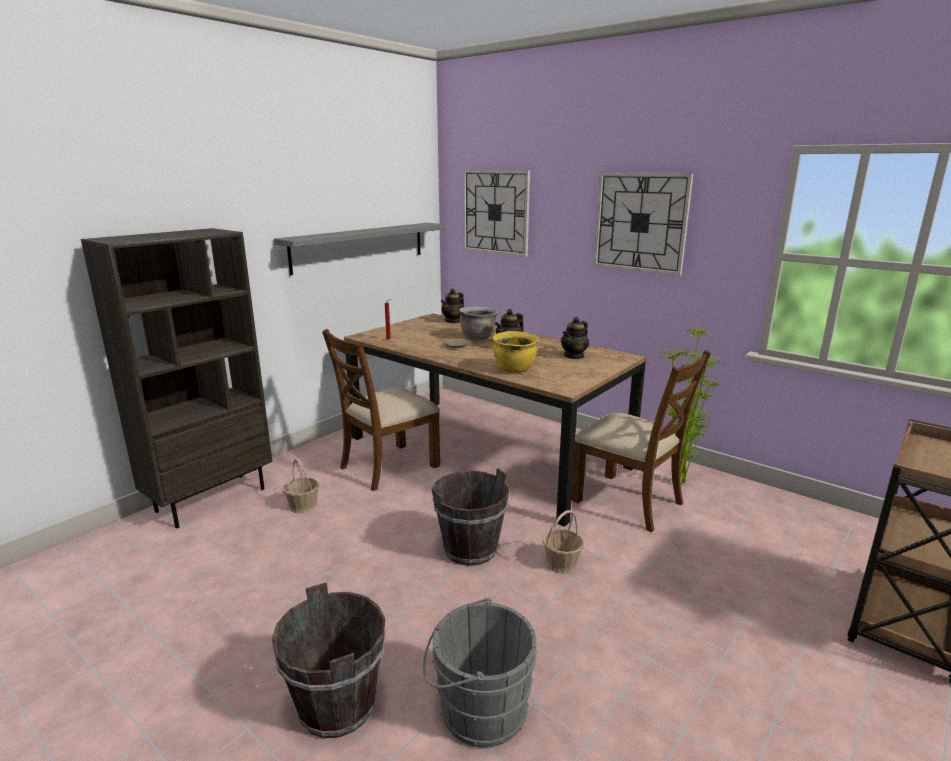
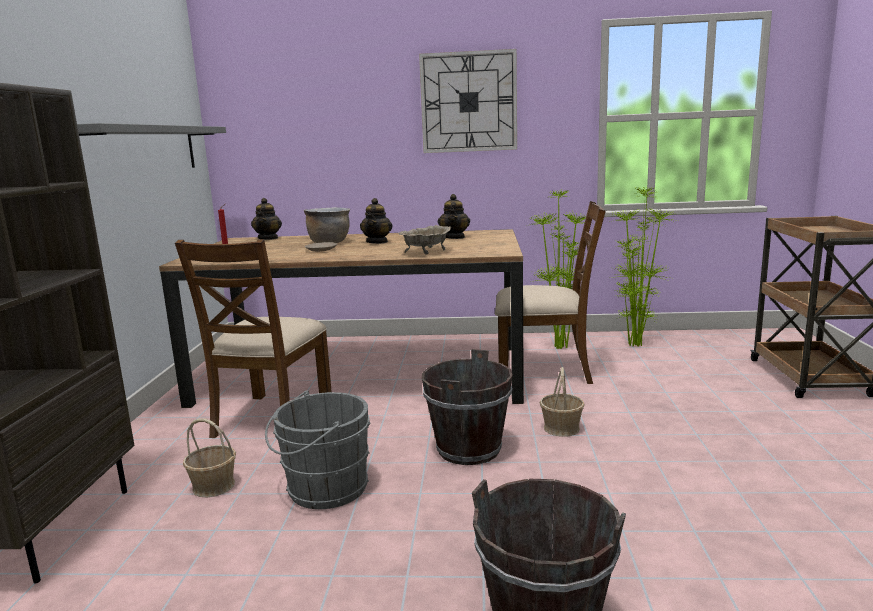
camera: 35 degrees left, 5 degrees down
grey bucket [423,598,538,748] -> grey bucket moved to [265,390,370,509]
wall clock [463,170,530,257] -> none
yellow cooking pot [492,331,538,373] -> beige bowl [398,225,451,255]
none -> potted plant [612,188,678,347]

